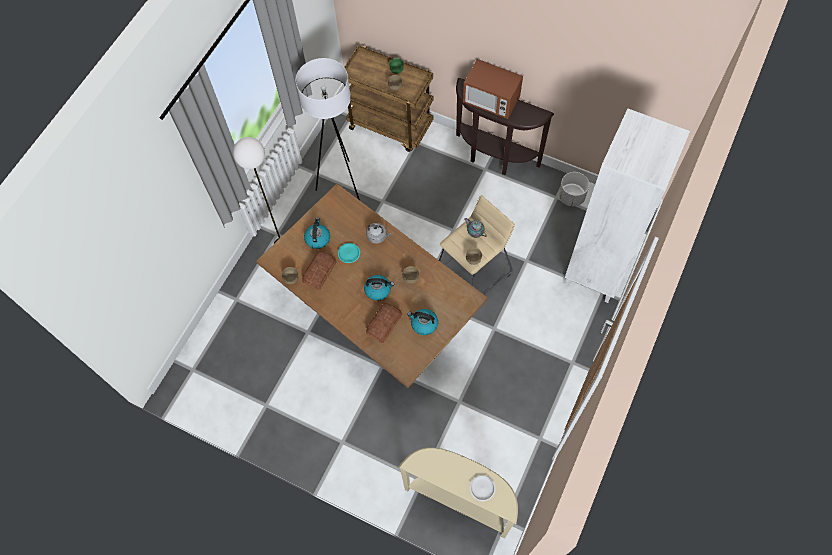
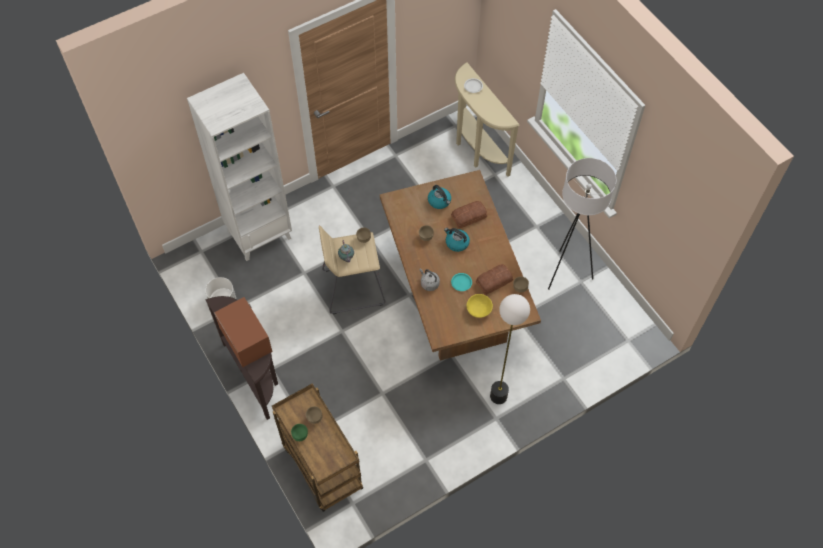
camera: 150 degrees left, 5 degrees down
white floor lamp [295,58,360,200] -> white floor lamp moved to [548,158,616,290]
kettle [304,217,330,249] -> yellow bowl [466,294,493,318]

